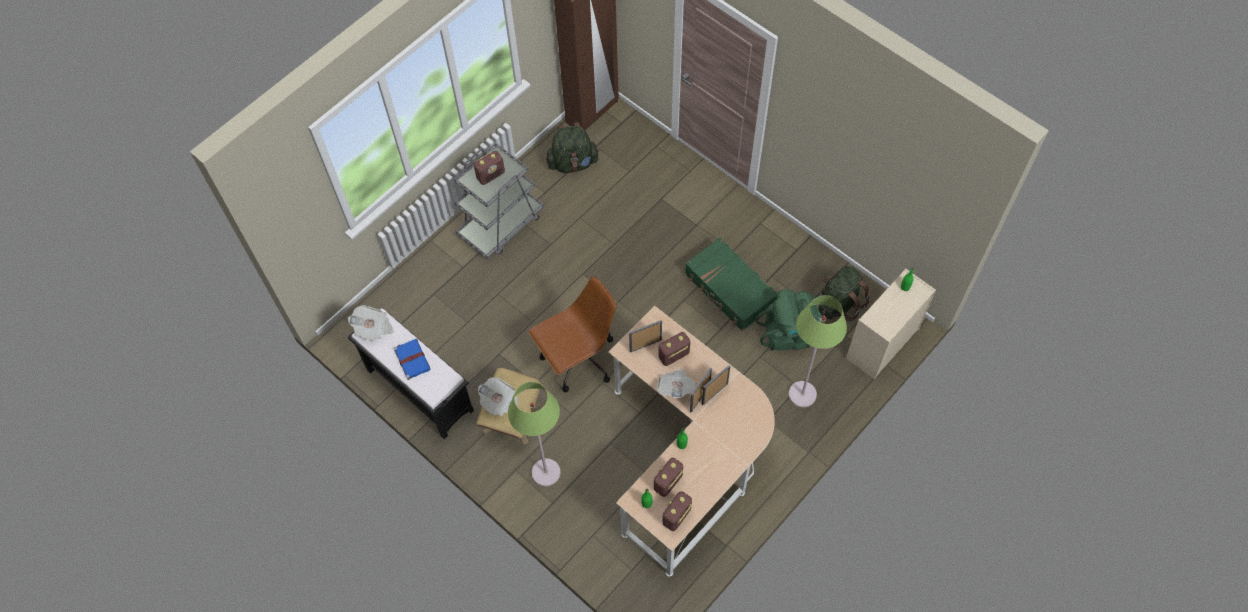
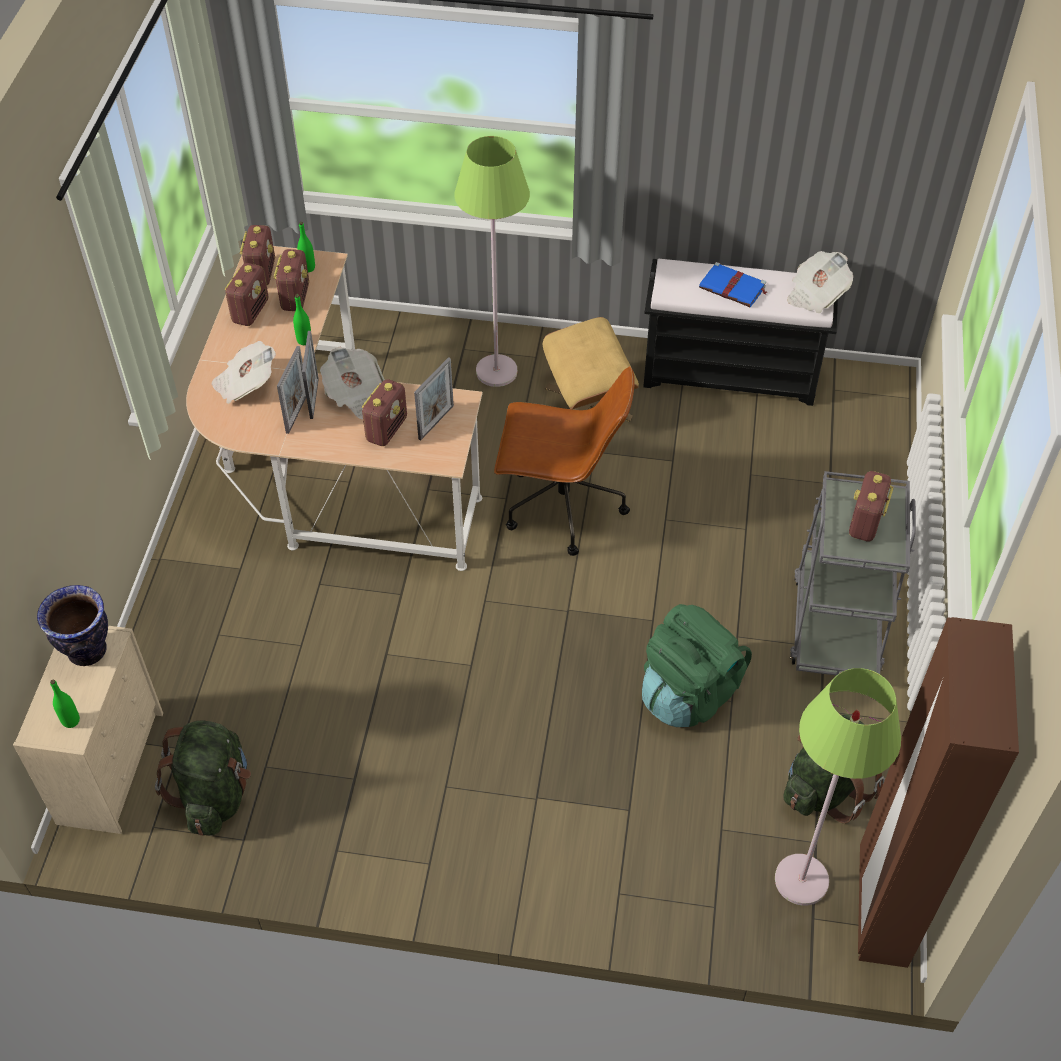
camera: 145 degrees right, 10 degrees down
newspaper [478,377,518,416] -> newspaper moved to [211,341,276,404]
brown office chair [528,276,617,392] -> brown office chair turned 105 degrees counterclockwise [494,366,635,556]
green suitcase [685,237,777,331] -> none
green backpack [756,289,822,351] -> green backpack moved to [642,604,752,727]
green floor lamp [788,295,847,408] -> green floor lamp moved to [775,668,901,906]
none -> vase [37,585,108,666]
none -> radio [225,263,268,326]

